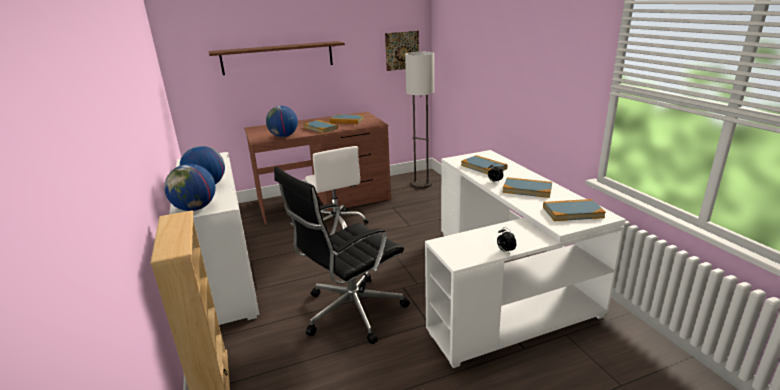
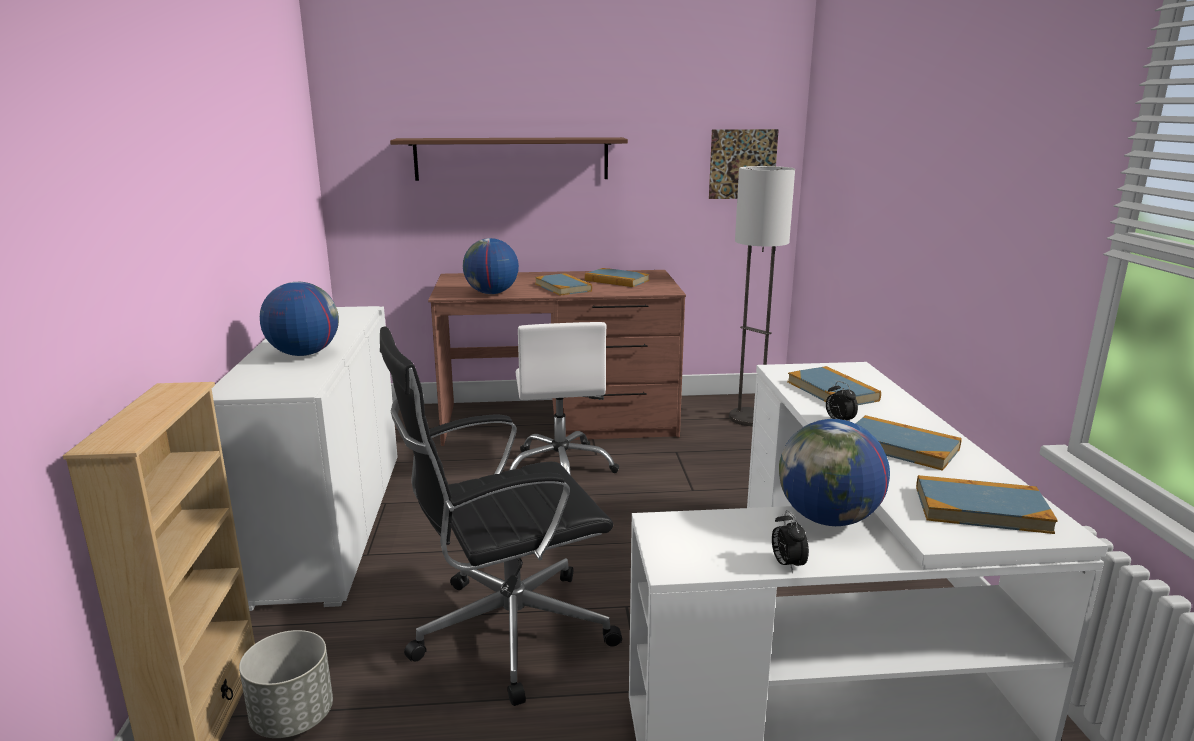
camera: 15 degrees right, 5 degrees down
globe [164,164,216,211] -> globe moved to [779,419,890,526]
none -> grey planter [239,630,333,738]

